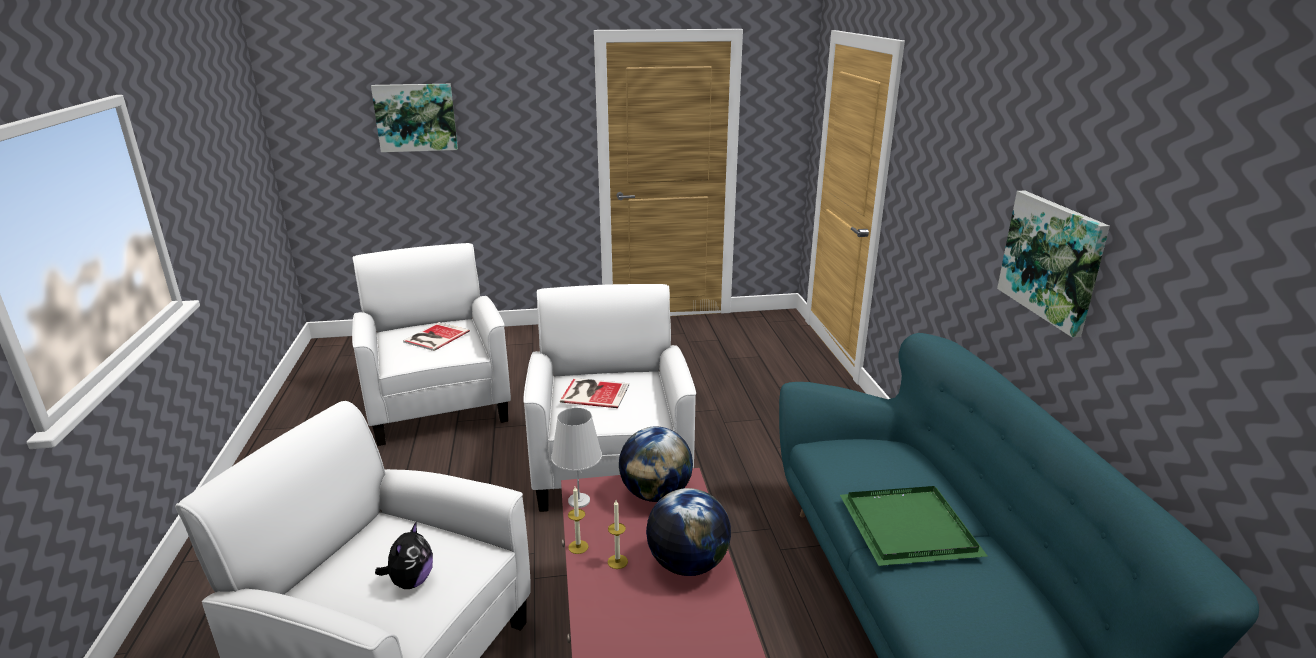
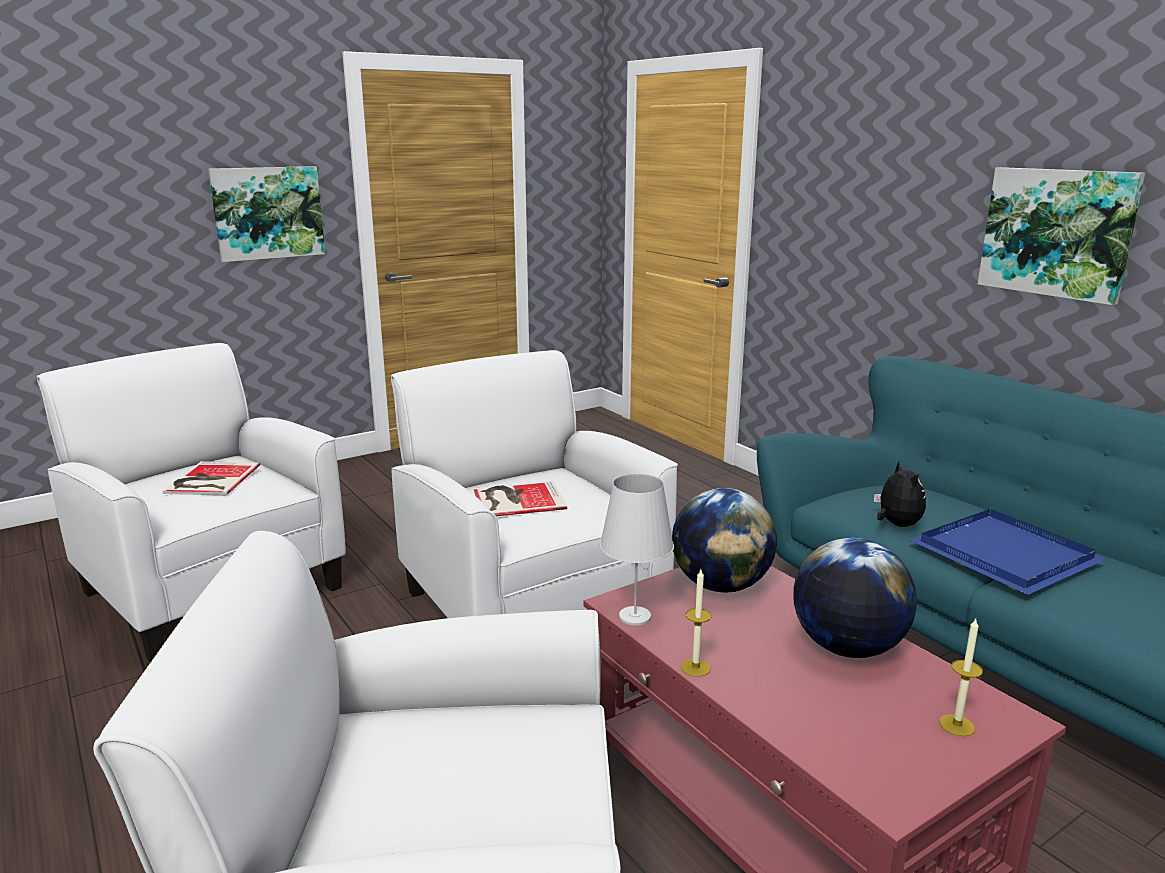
camera: 25 degrees left, 5 degrees down
picture [371,84,458,152] -> picture moved to [208,166,325,262]
plush toy [375,521,433,589] -> plush toy moved to [874,461,926,527]
candle [608,500,628,569] -> candle moved to [939,619,983,736]
green tray [840,486,987,566] -> blue tray [910,509,1106,595]

